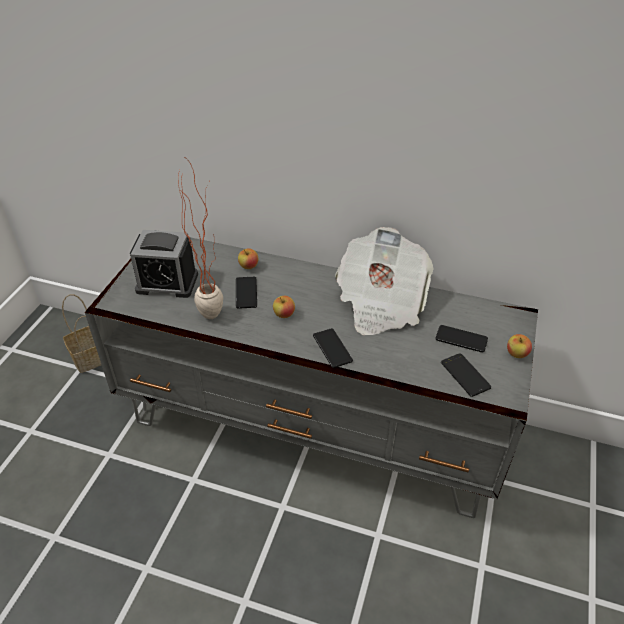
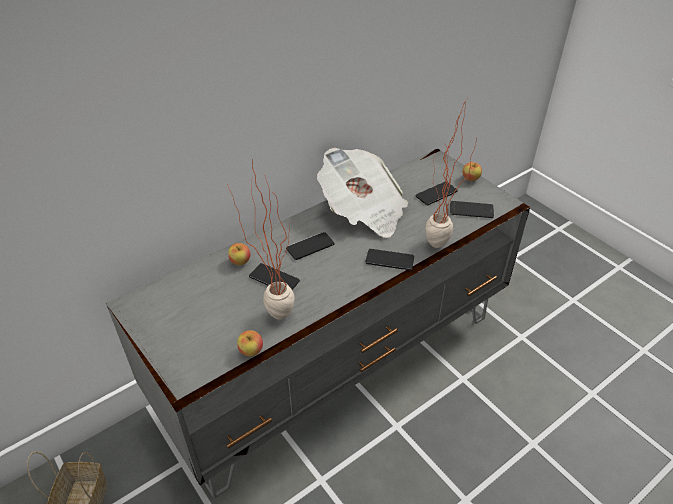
camera: 55 degrees left, 0 degrees up
alarm clock [130,230,198,298] -> none
apple [273,296,295,318] -> apple moved to [237,330,263,356]
none -> phone [286,232,335,260]
none -> potted plant [425,99,477,248]

